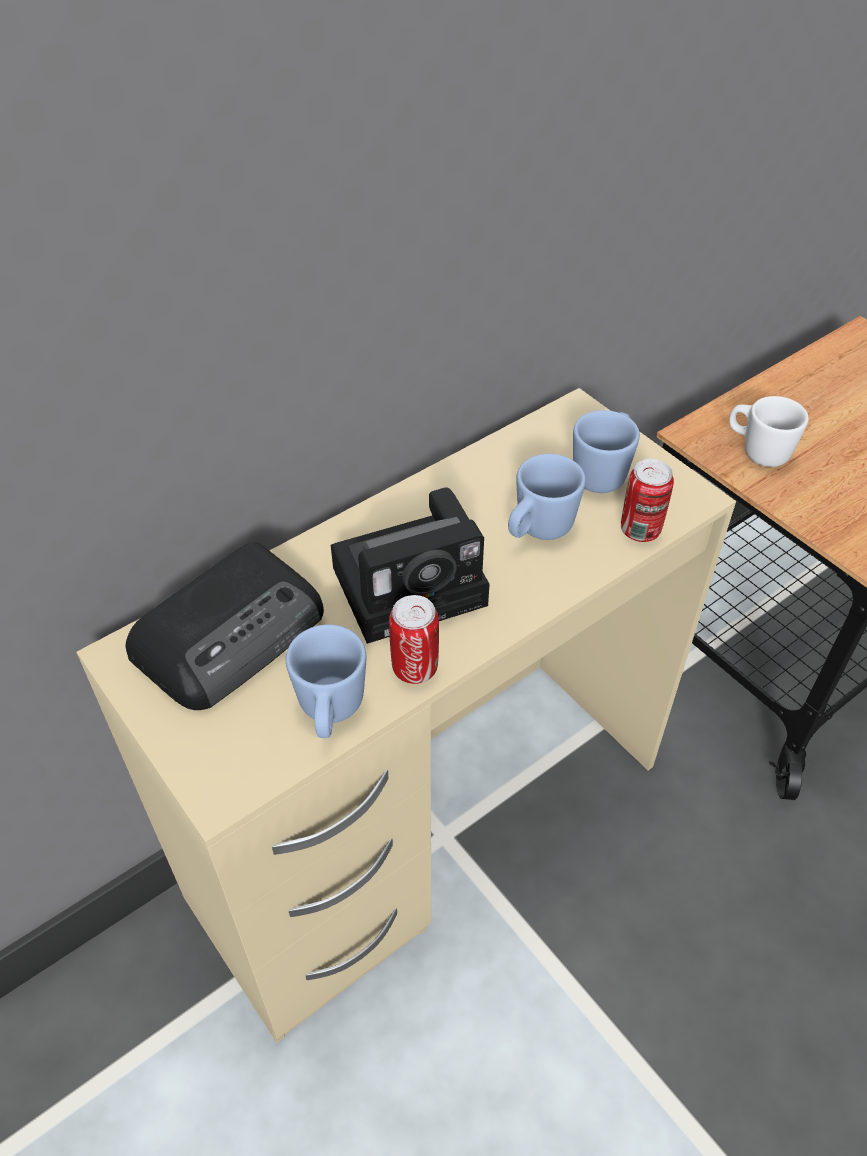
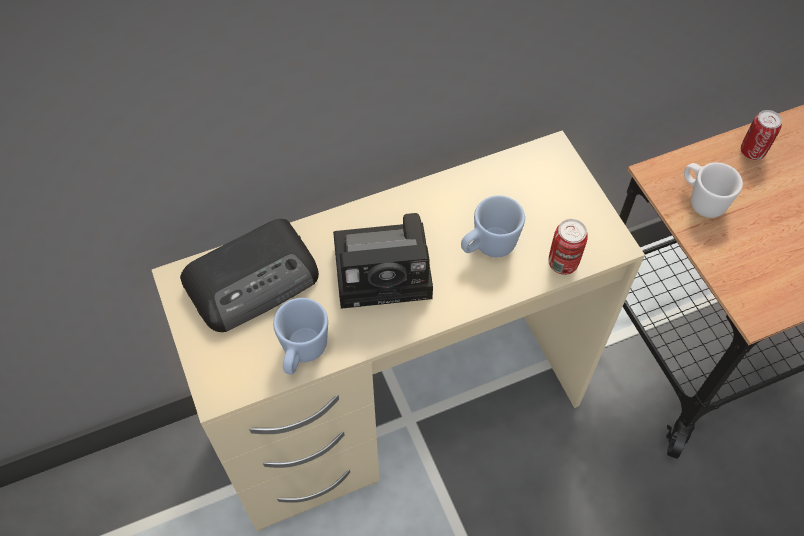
camera: 15 degrees right, 10 degrees up
can [389,595,439,684] -> can moved to [741,110,782,160]
blue mug [573,410,640,493] -> none

